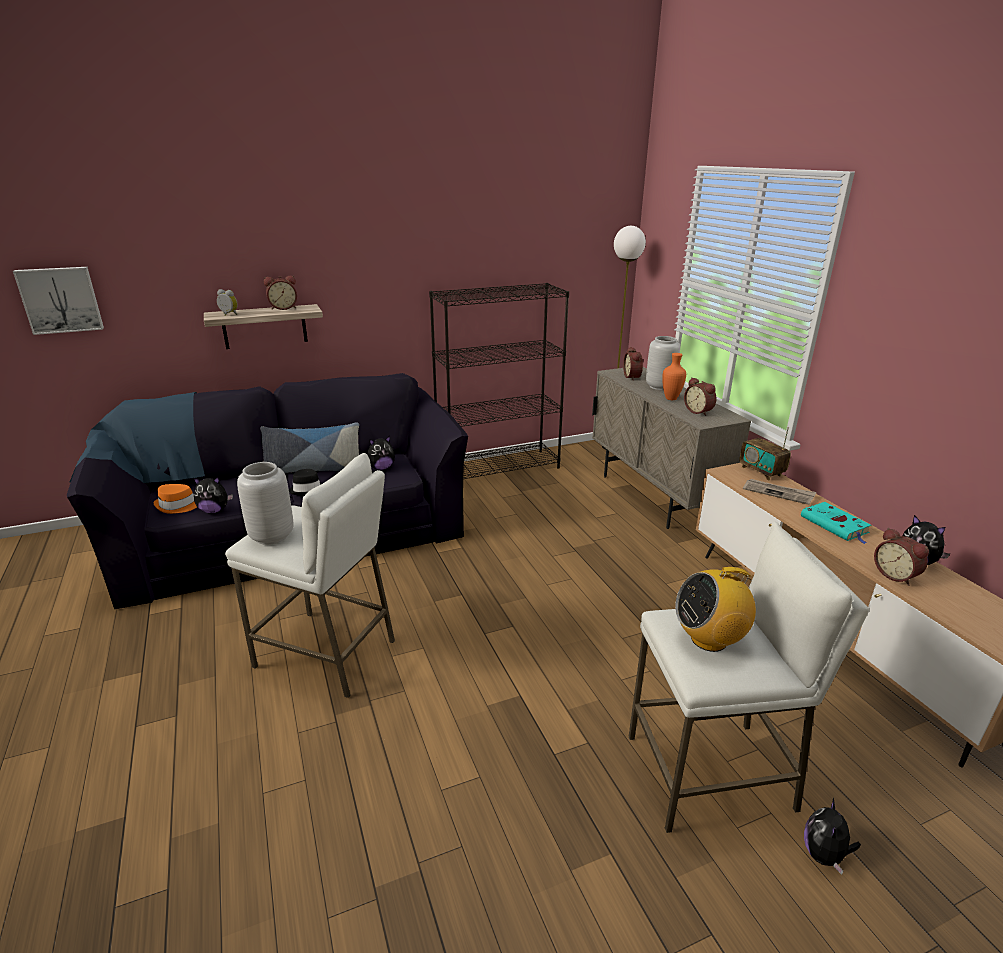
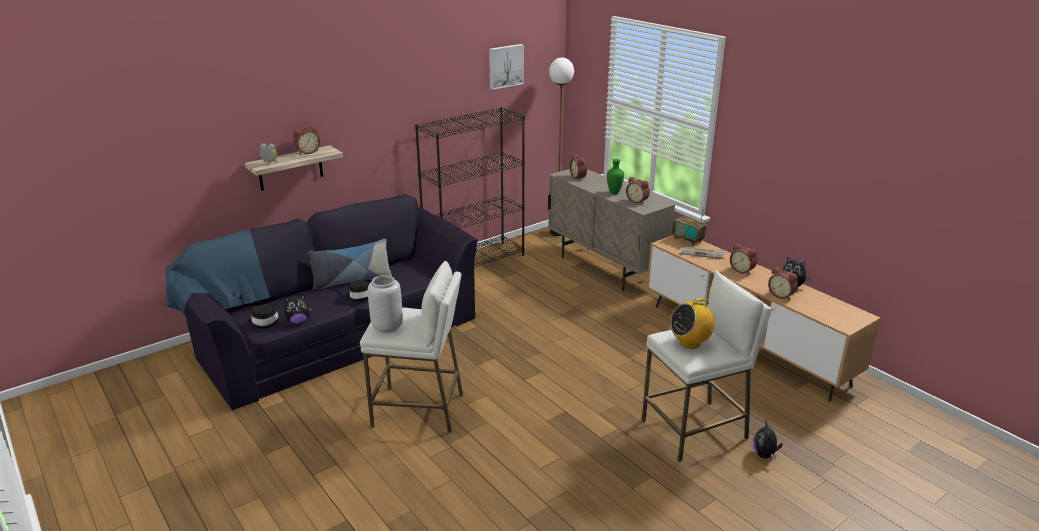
camera: 15 degrees left, 0 degrees up
picture [13,267,104,335] -> picture moved to [489,44,524,90]
orange hat [154,484,197,514] -> black hat [248,305,283,329]
plush toy [368,436,395,470] -> none
grey vase [646,336,680,390] -> none
orange vase [662,353,686,400] -> green vase [607,159,624,194]
turquoise book [801,502,871,544] -> alarm clock [730,244,757,275]

